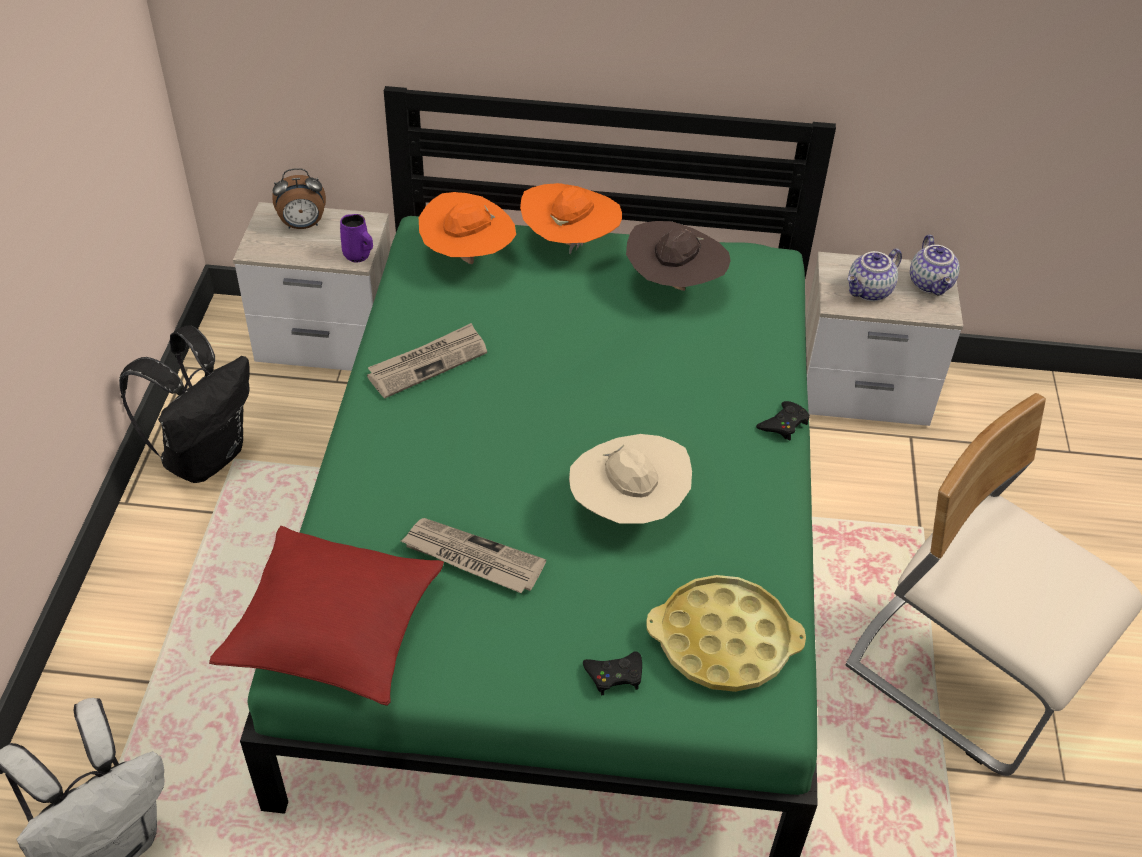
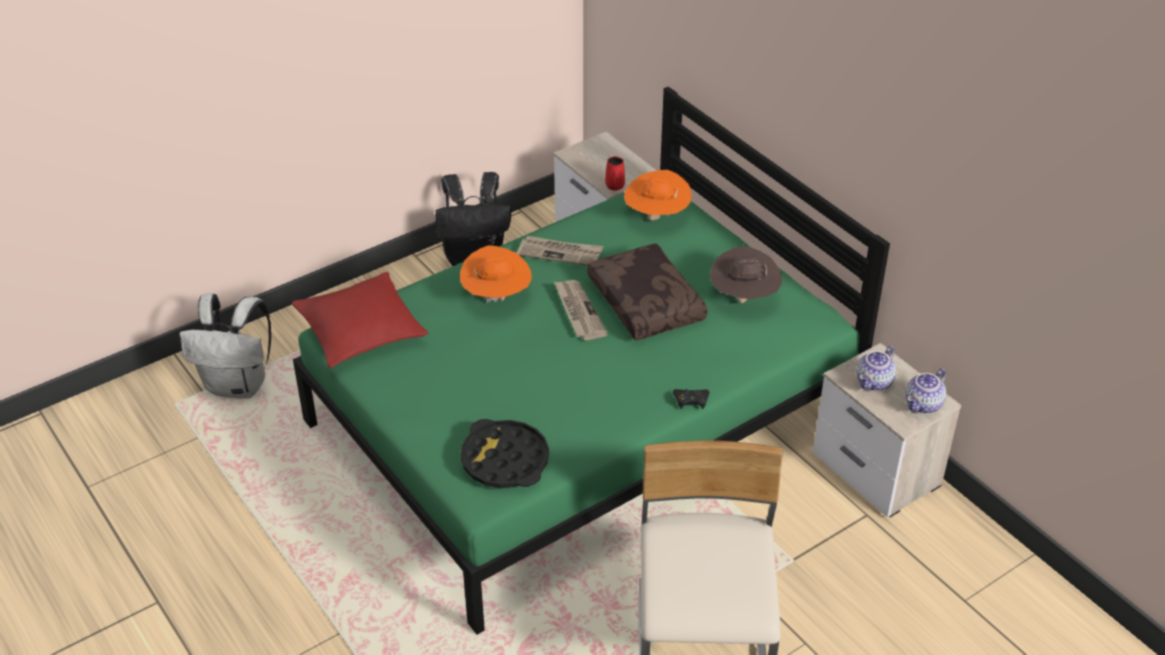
camera: 50 degrees right, 5 degrees down
alarm clock [272,168,326,229] -> none
purple mug [340,214,373,263] -> red mug [605,156,625,190]
newspaper [401,518,546,593] -> newspaper moved to [554,280,608,340]
orange hat [520,183,622,254] -> orange hat moved to [460,245,532,303]
beige hat [569,434,692,524] -> none
black game controller [583,651,642,695] -> none
yellow tray [646,575,806,692] -> black tray [460,419,549,488]
teapot [848,248,902,301] -> teapot turned 60 degrees counterclockwise [857,346,896,391]
none -> brown pillow [587,243,707,341]

